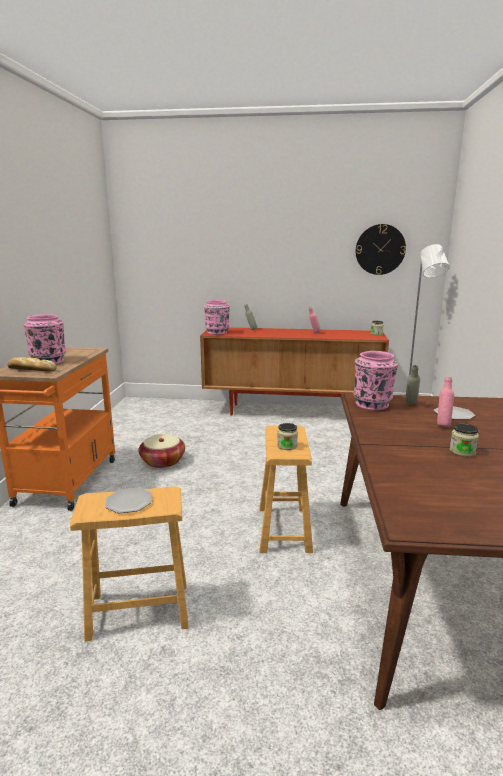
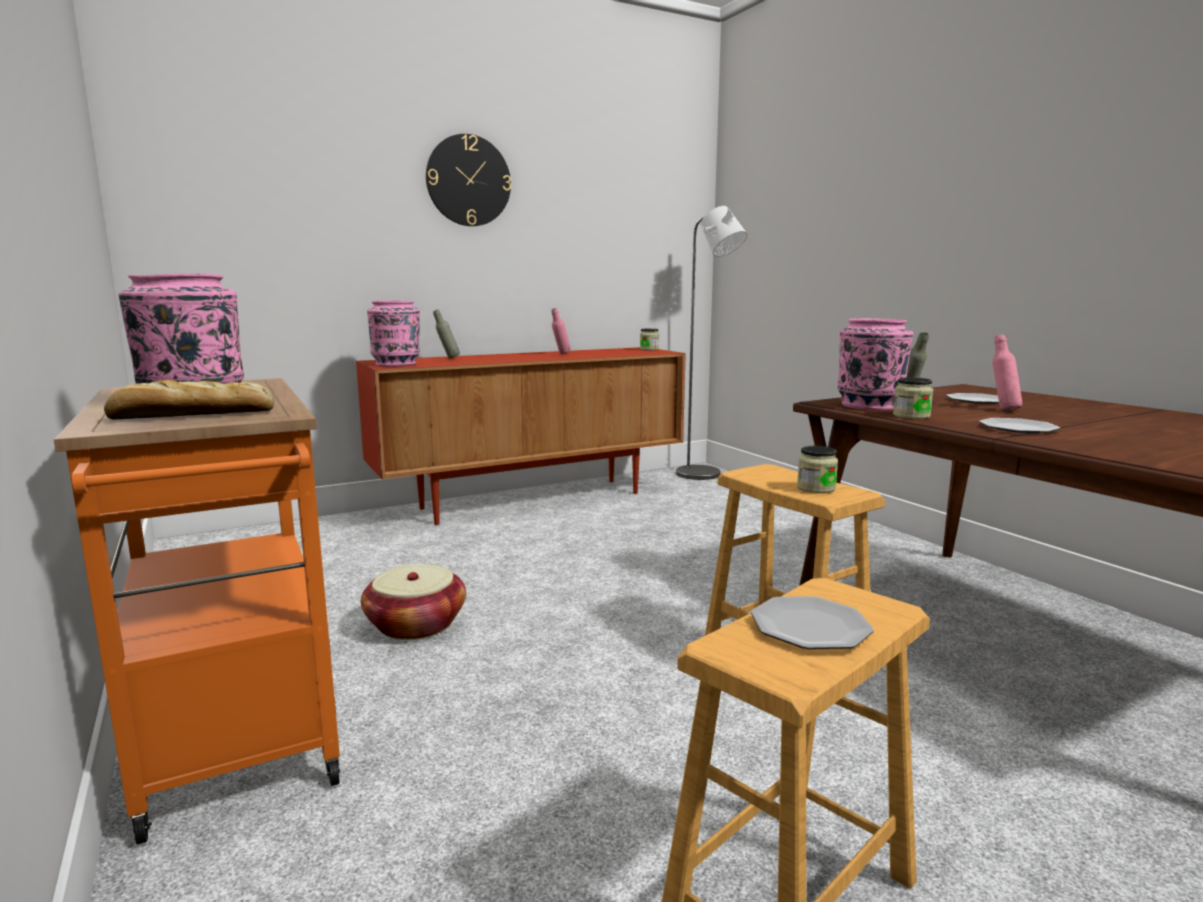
camera: 35 degrees left, 5 degrees down
wall clock [356,224,406,275] -> wall clock moved to [426,134,511,226]
jar [450,423,479,457] -> jar moved to [893,377,933,419]
none -> plate [979,418,1060,433]

